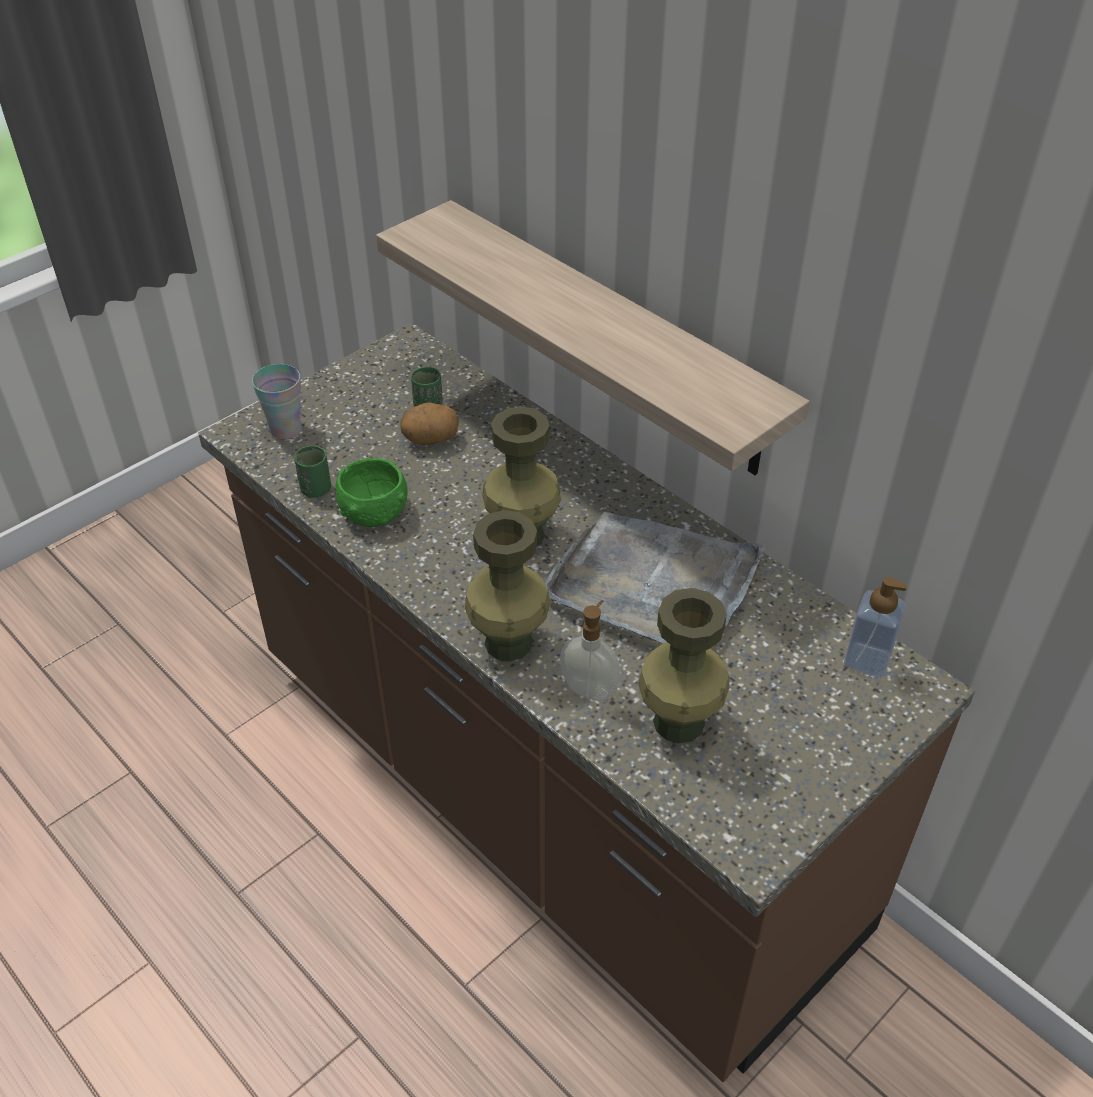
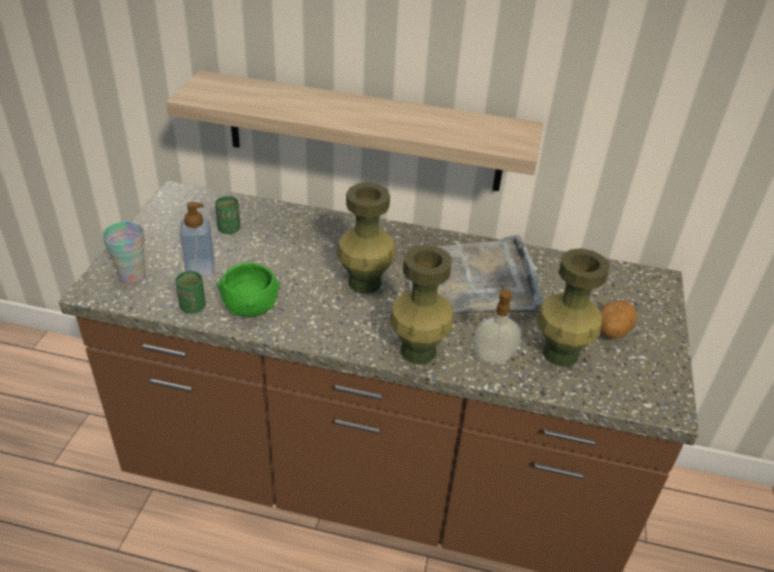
camera: 35 degrees left, 5 degrees down
potato [400,402,459,445] -> potato moved to [600,300,637,339]
soap dispenser [844,577,907,678] -> soap dispenser moved to [179,202,215,276]

